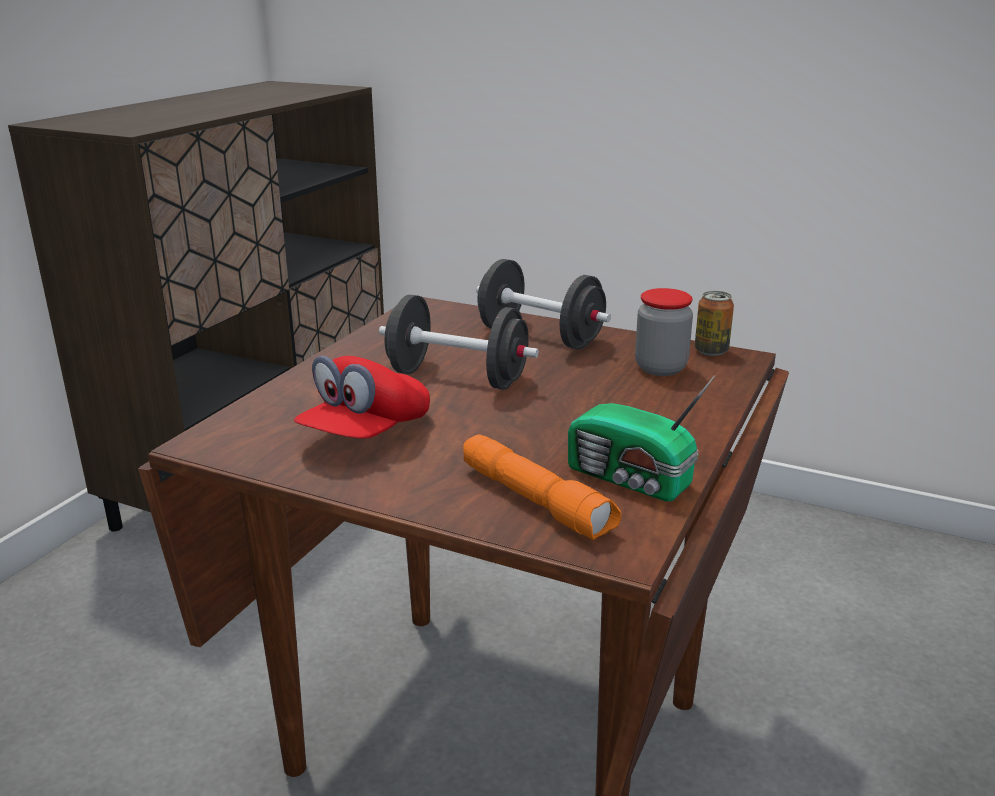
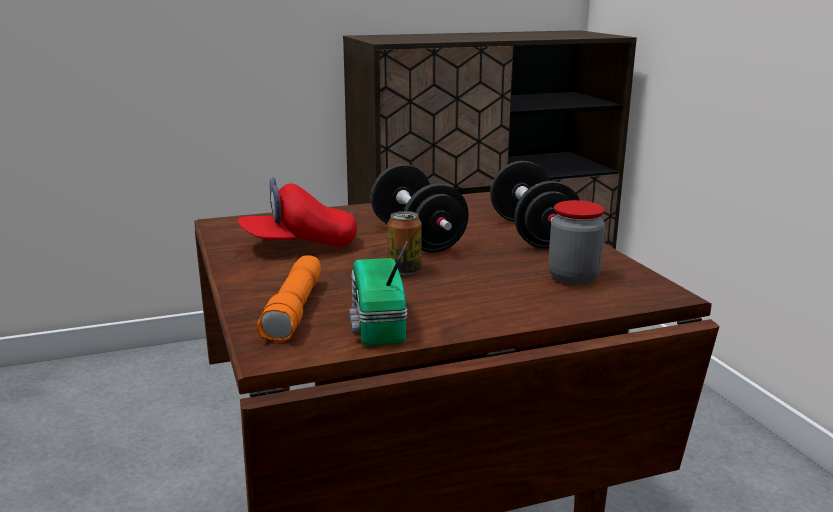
camera: 45 degrees right, 5 degrees down
can [695,291,734,356] -> can moved to [387,211,422,275]

